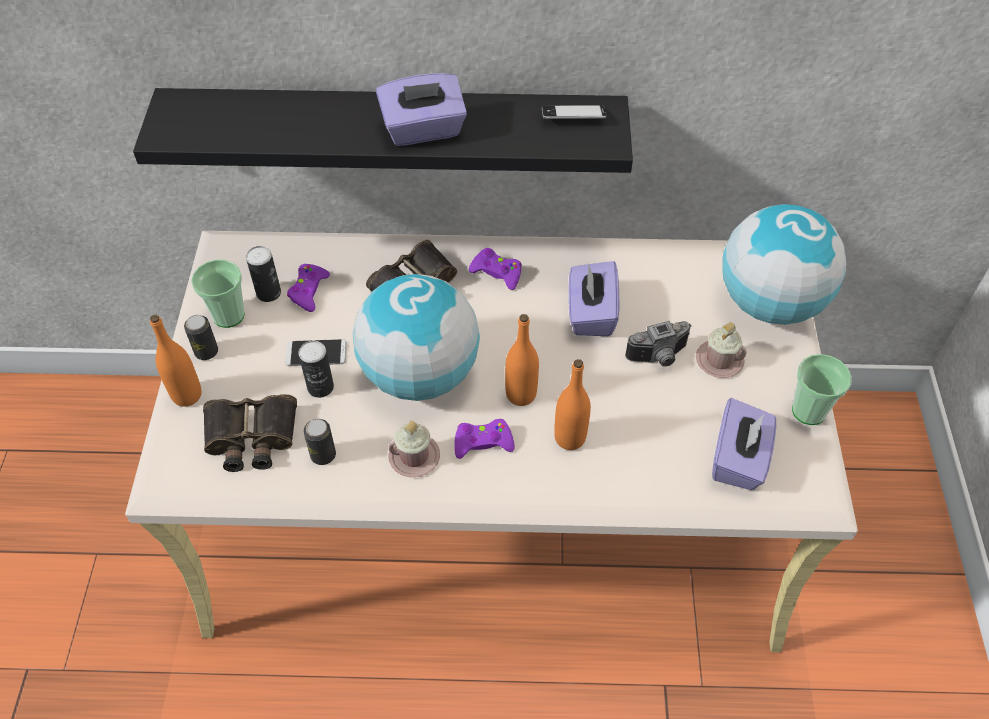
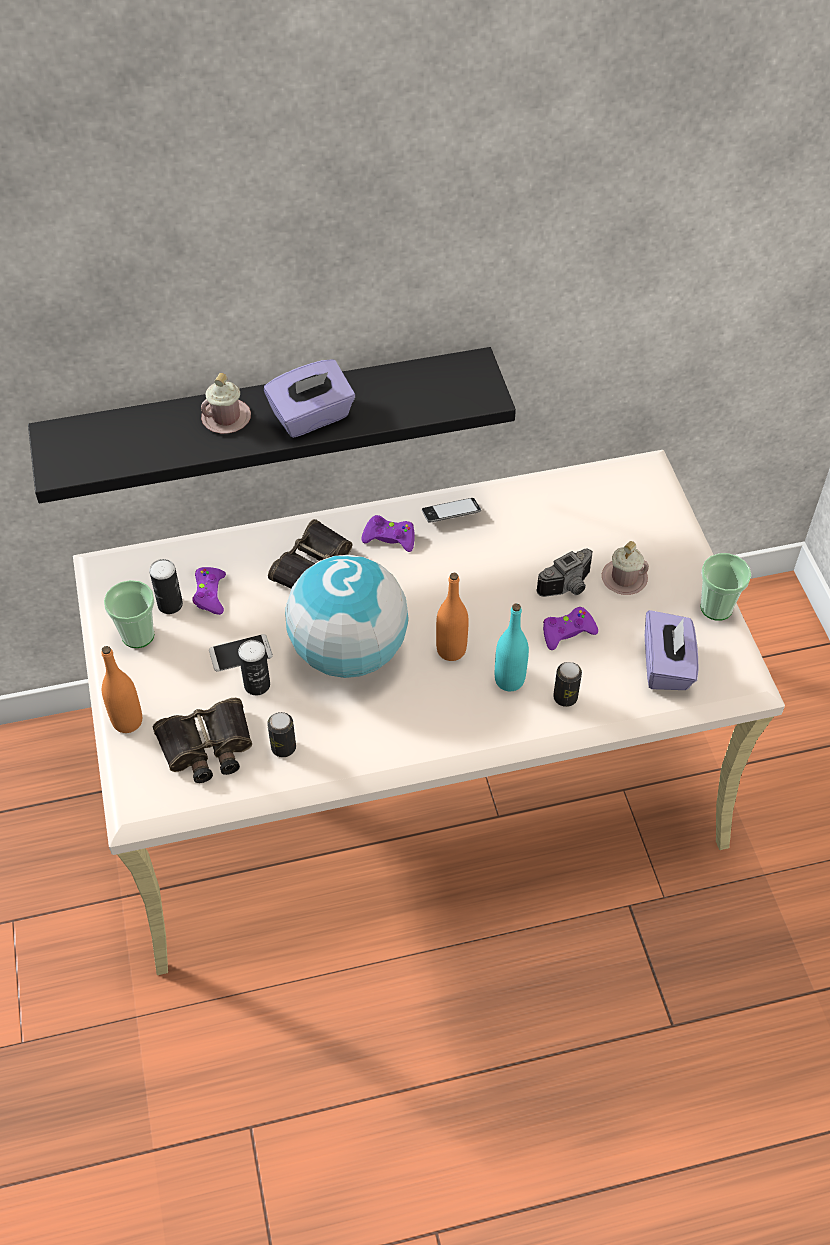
camera: 15 degrees left, 0 degrees up
can [184,315,218,360] -> can moved to [553,662,582,707]
pink mug [389,421,440,477] -> pink mug moved to [201,373,251,433]
purple game controller [454,419,515,459] -> purple game controller moved to [543,607,598,650]
phone [542,105,606,119] -> phone moved to [422,498,481,523]
orange bottle [554,359,591,450] -> turquoise bottle [495,603,529,691]
purple tissue box [568,261,619,336] -> none
globe [722,204,846,325] -> none

